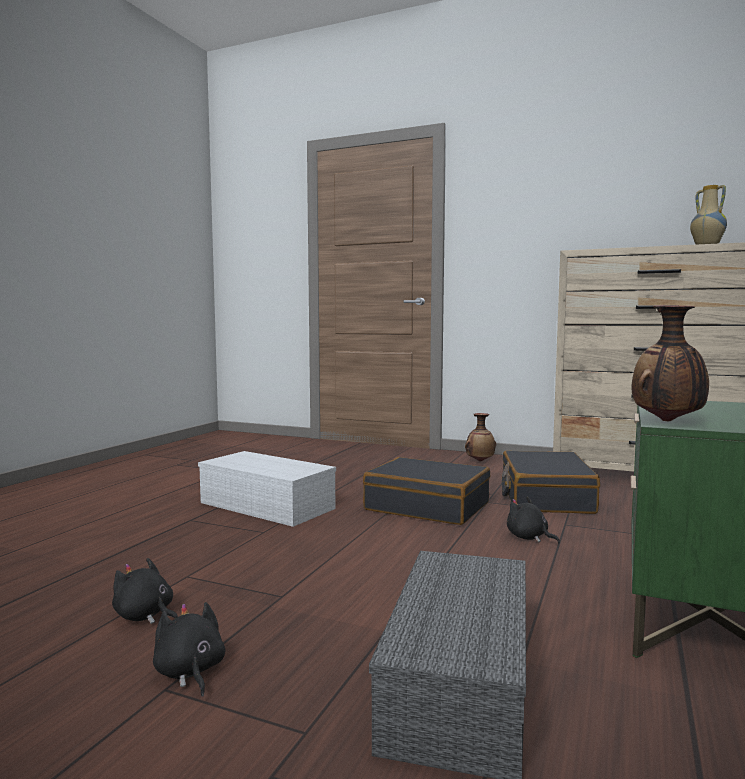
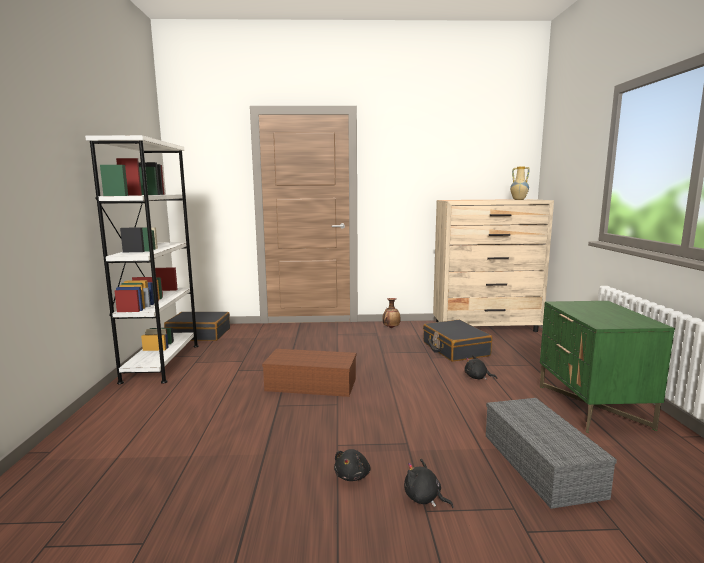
camera: 25 degrees left, 5 degrees up
black plush toy [112,558,178,624] -> black plush toy turned 75 degrees counterclockwise [334,449,371,481]
white storage box [198,451,336,527] -> brown storage box [262,349,356,397]
black suitcase [363,457,490,525] -> black suitcase moved to [164,312,230,341]
vase [631,305,709,421] -> none
none -> white bookcase [85,135,199,384]

